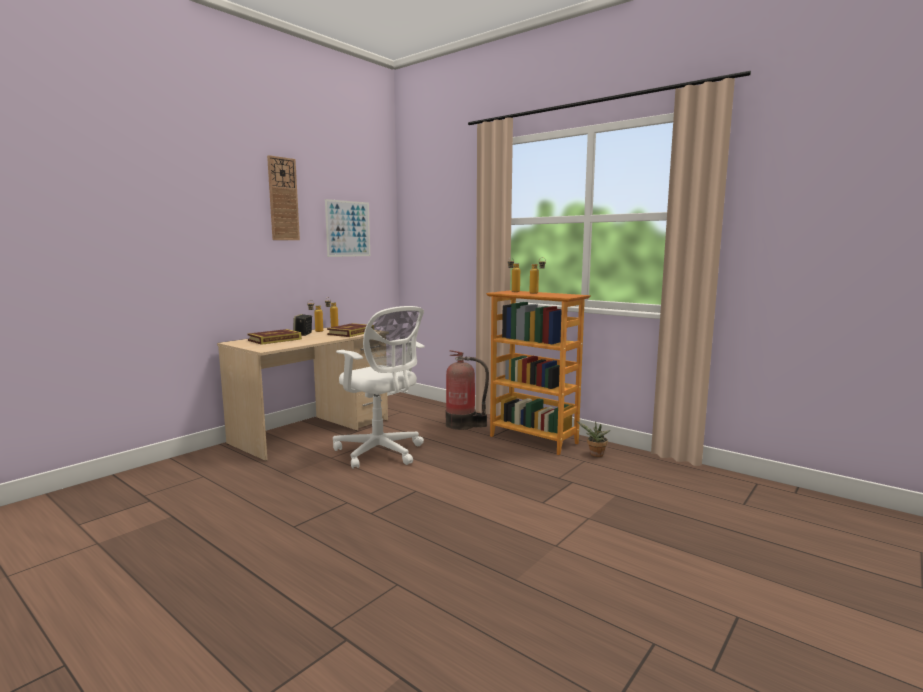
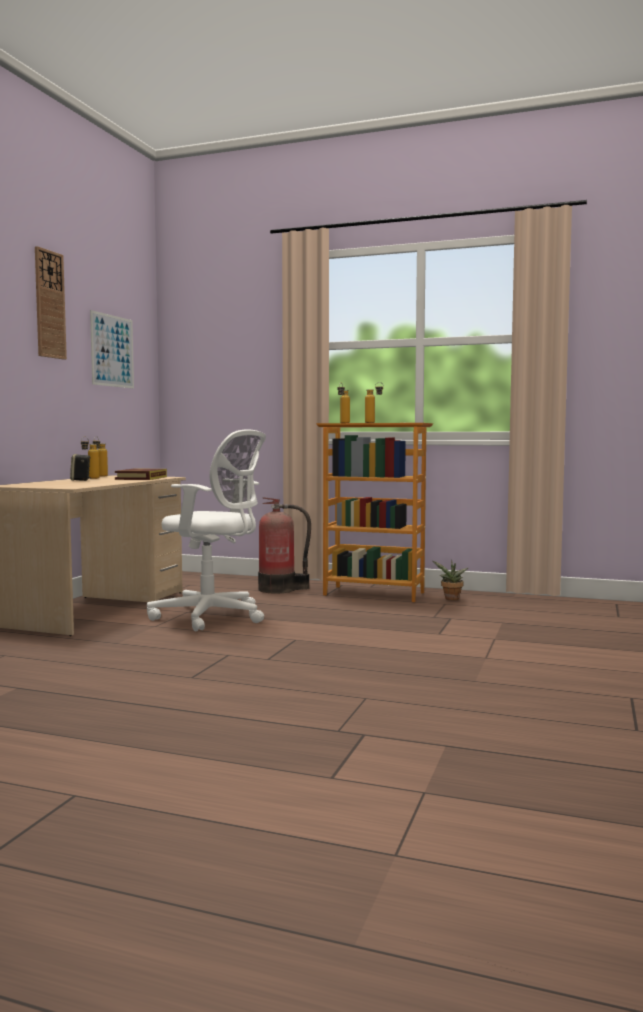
camera: 20 degrees left, 5 degrees down
book [248,329,302,345] -> none

